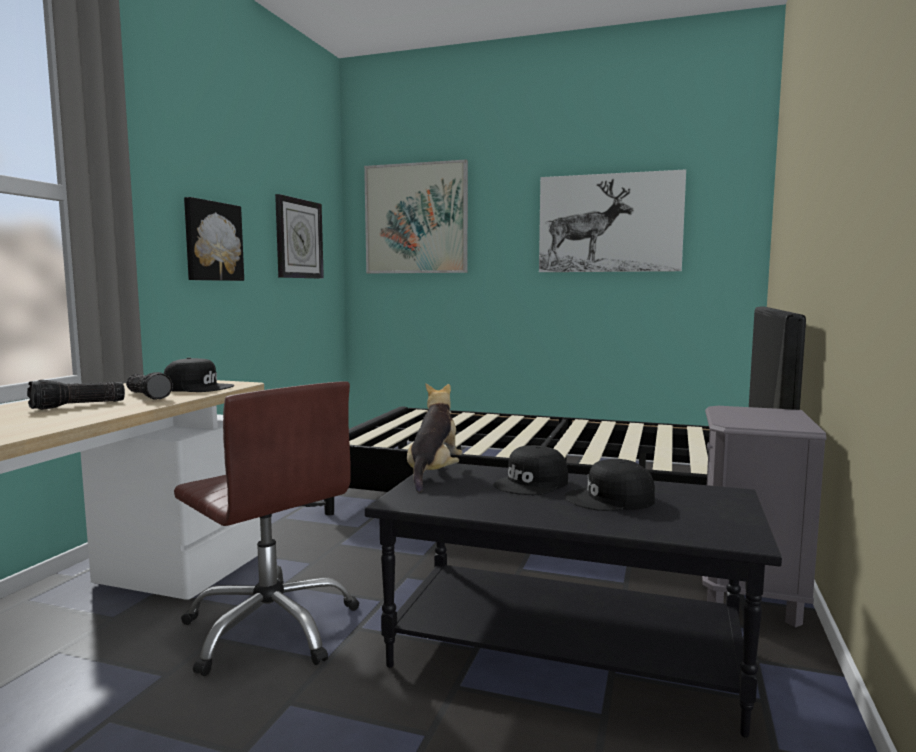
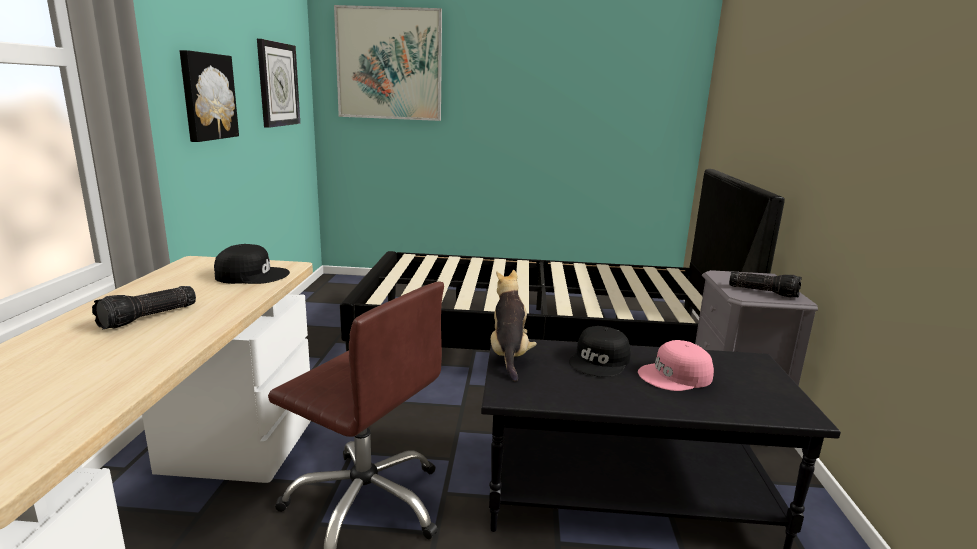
camera: 15 degrees left, 10 degrees up
flashlight [126,372,173,400] -> flashlight moved to [729,271,802,298]
picture [539,169,686,272] -> none
black cap [565,459,655,511] -> pink cap [638,340,714,391]

